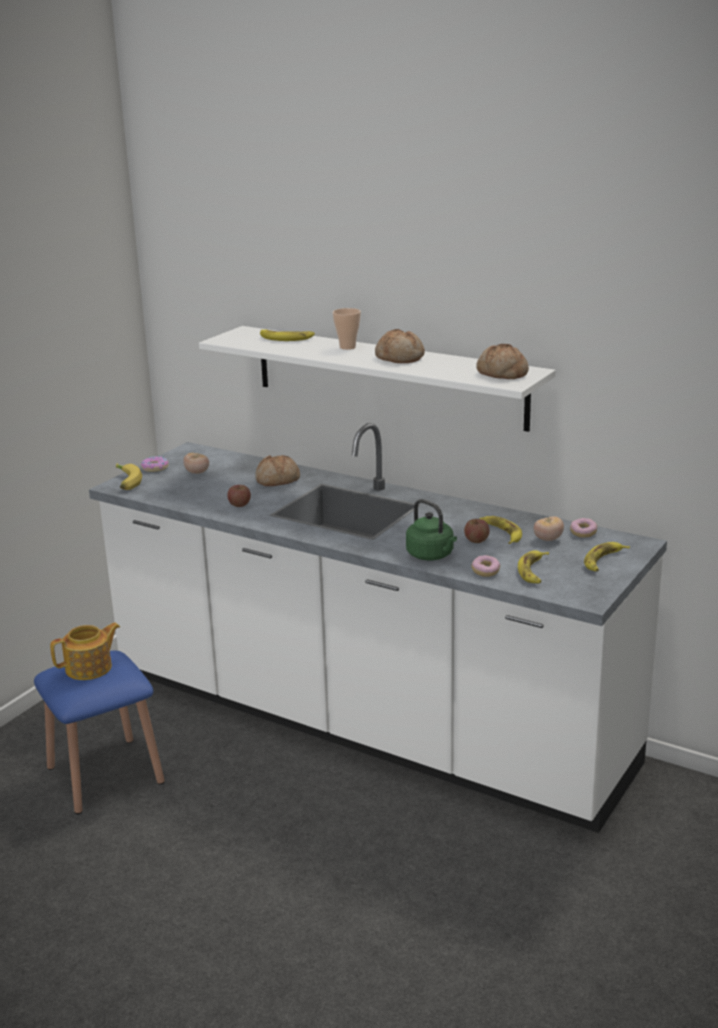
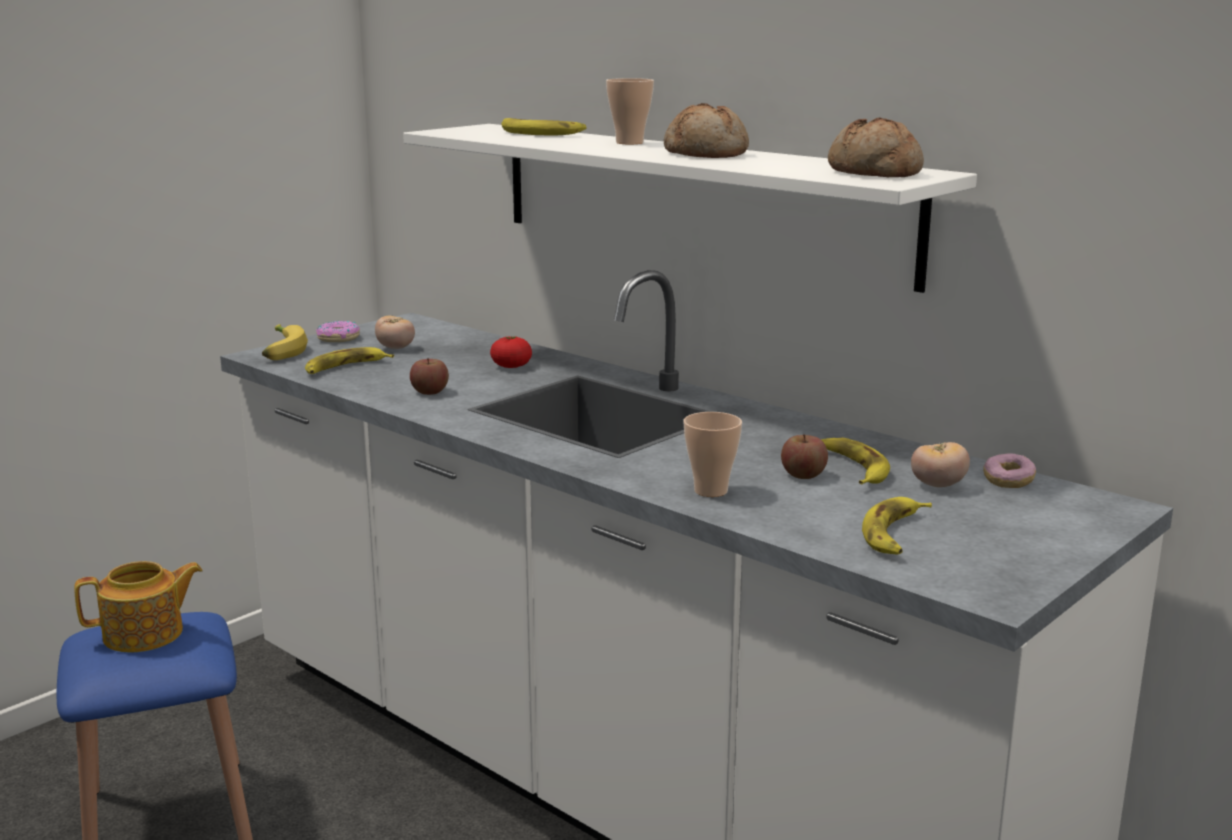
camera: 10 degrees right, 5 degrees down
bread [255,455,300,486] -> tomato [490,336,532,368]
green kettle [406,499,457,560] -> cup [684,412,742,497]
donut [472,555,500,577] -> none
banana [584,542,630,571] -> banana moved to [305,347,394,374]

